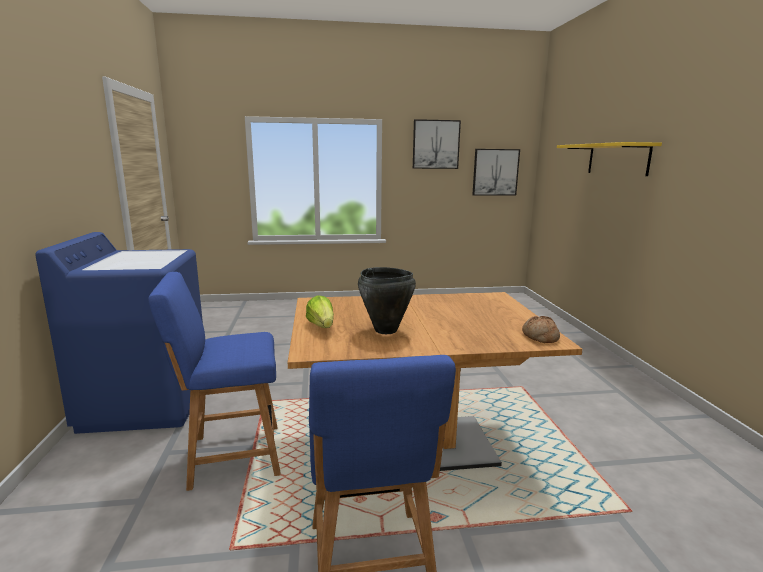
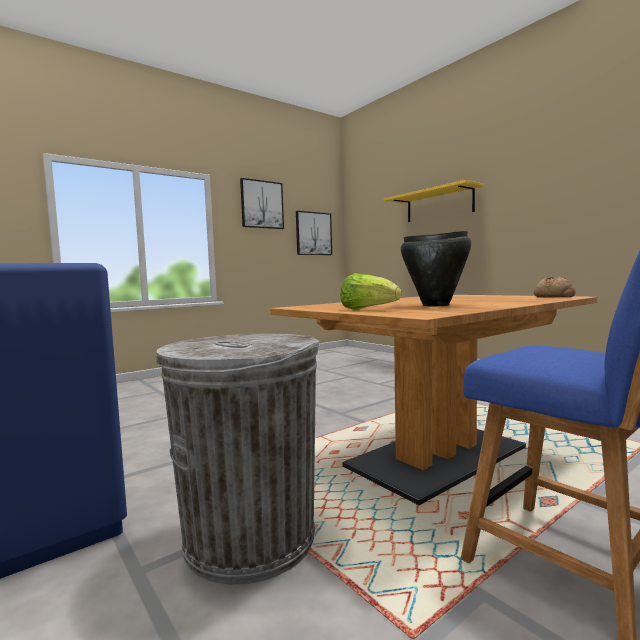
camera: 30 degrees left, 10 degrees down
blue chair [148,272,281,491] -> grey trash can [156,334,320,584]

